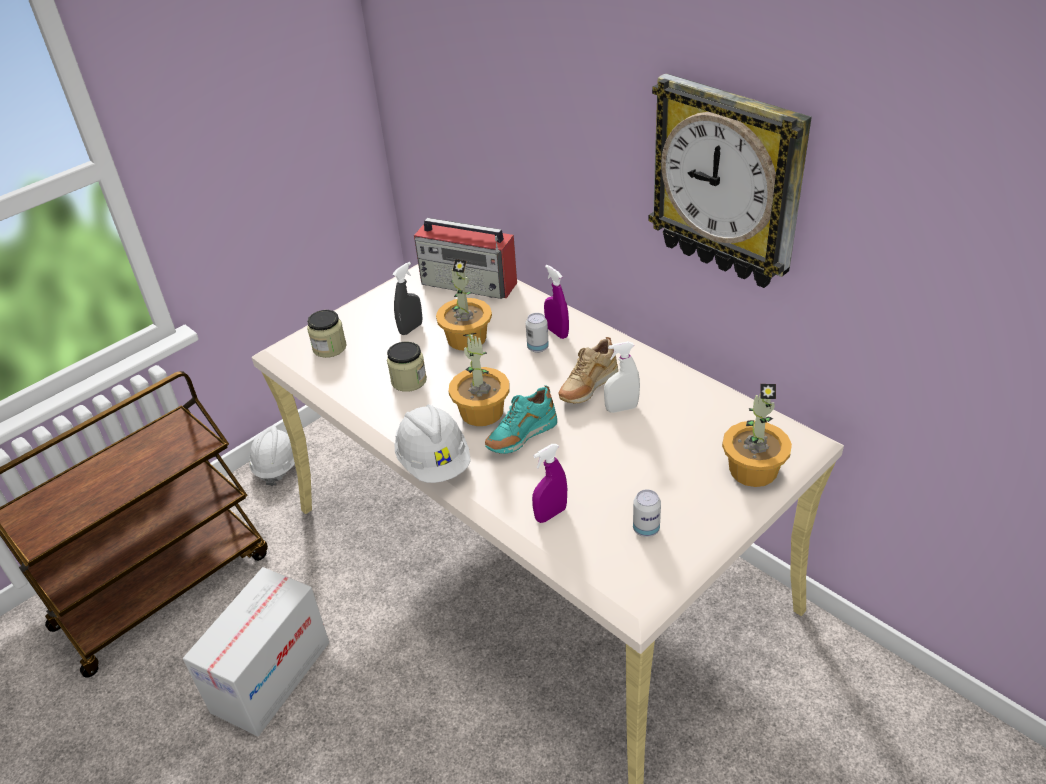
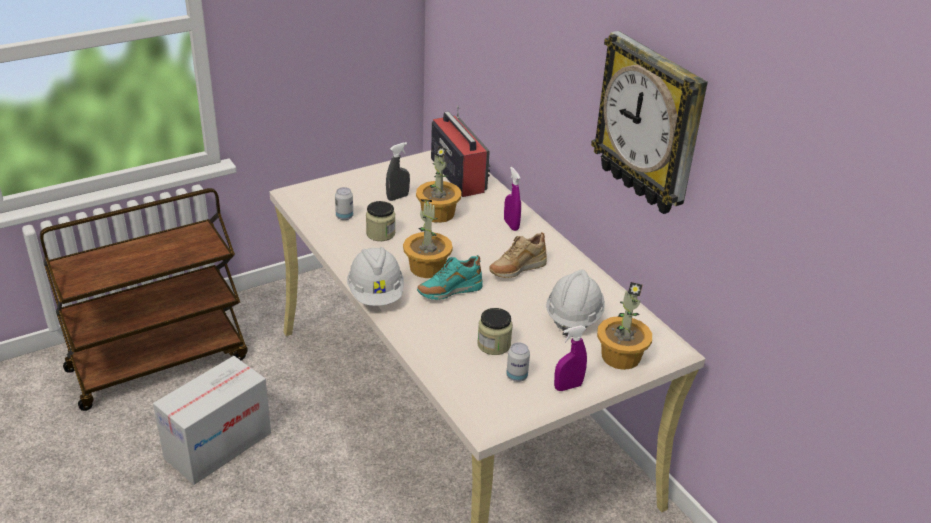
camera: 10 degrees right, 5 degrees down
white hard hat [249,426,295,486] -> white hard hat moved to [546,269,605,337]
jar [307,310,347,358] -> jar moved to [477,308,513,355]
radio [414,218,517,299] -> radio turned 150 degrees counterclockwise [431,105,491,197]
can [526,313,549,353] -> can moved to [335,187,353,220]
purple spray bottle [532,444,567,523] -> purple spray bottle moved to [554,325,587,391]
white spray bottle [604,341,640,413] -> none

